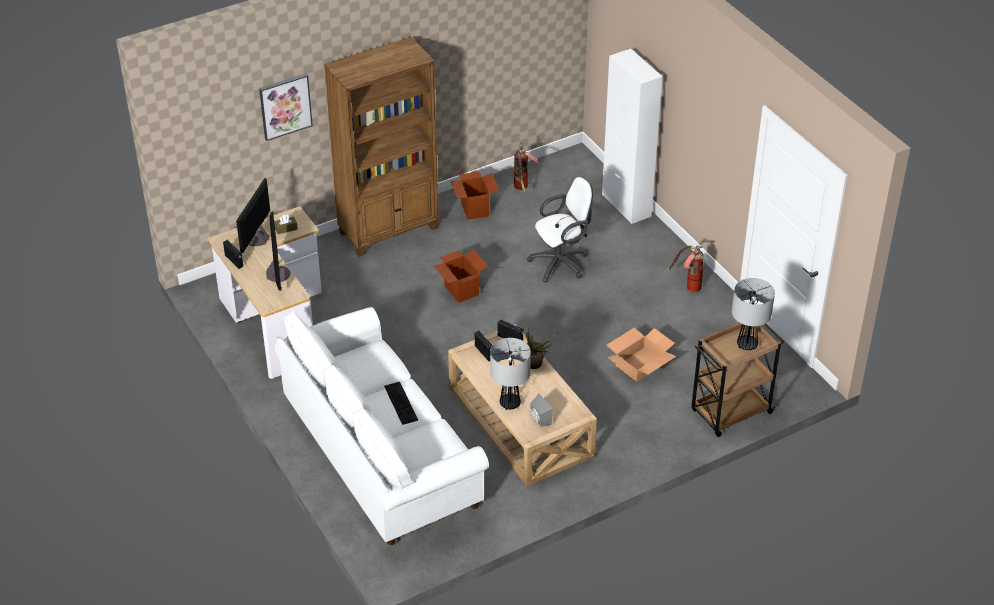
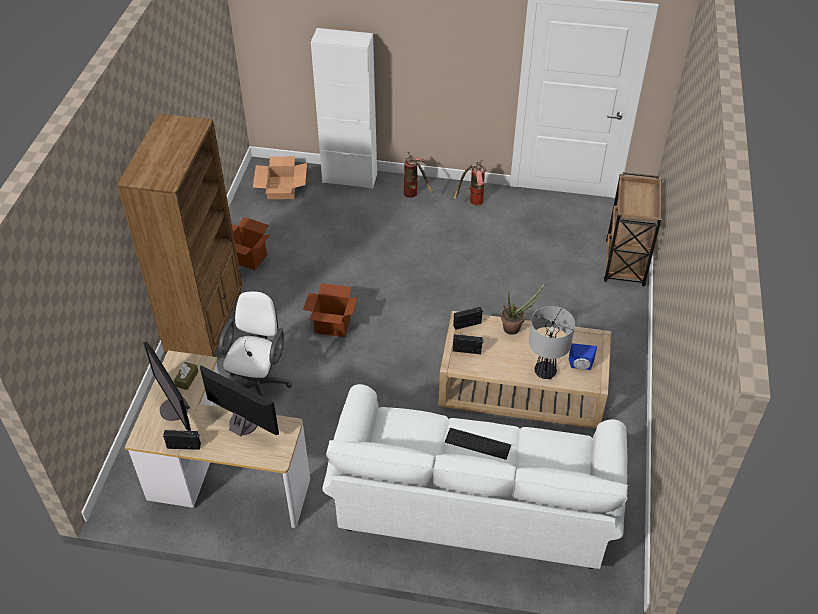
camera: 50 degrees left, 5 degrees up
picture [259,74,313,141] -> none
fire extinguisher [514,143,538,192] -> fire extinguisher moved to [404,152,434,198]
white office chair [527,177,593,283] -> white office chair moved to [219,291,292,397]
grey speaker [530,394,552,427] -> blue speaker [569,343,597,370]
cardboard box [607,327,676,381] -> cardboard box moved to [253,156,307,199]
table lamp [732,278,775,350] -> none

